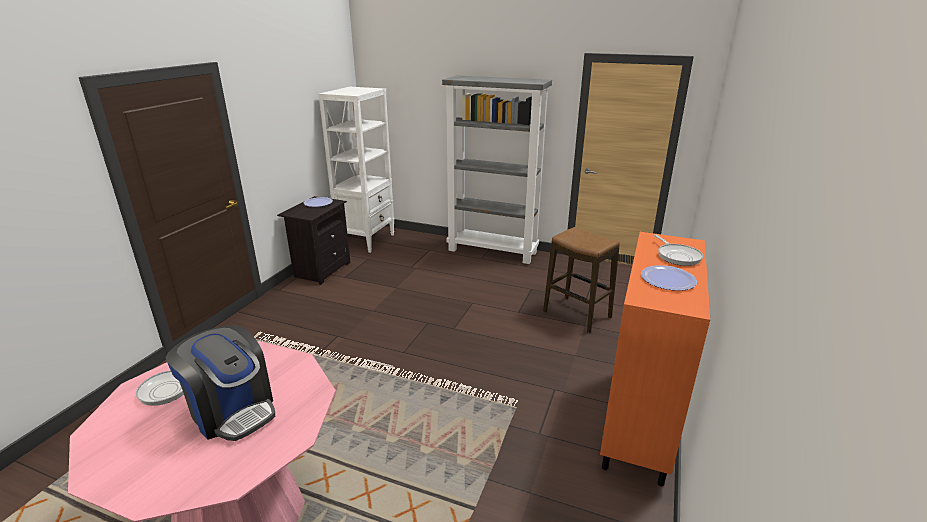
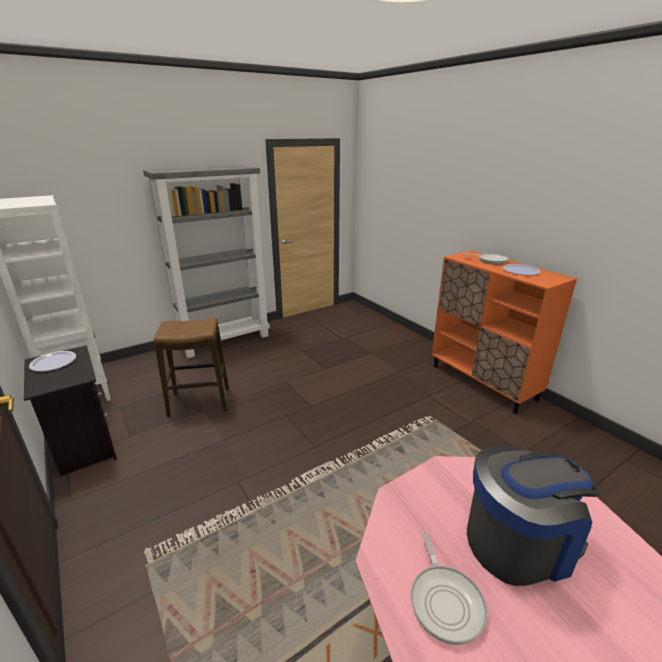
camera: 55 degrees left, 0 degrees up
stool [543,227,620,333] -> stool moved to [154,318,229,417]

